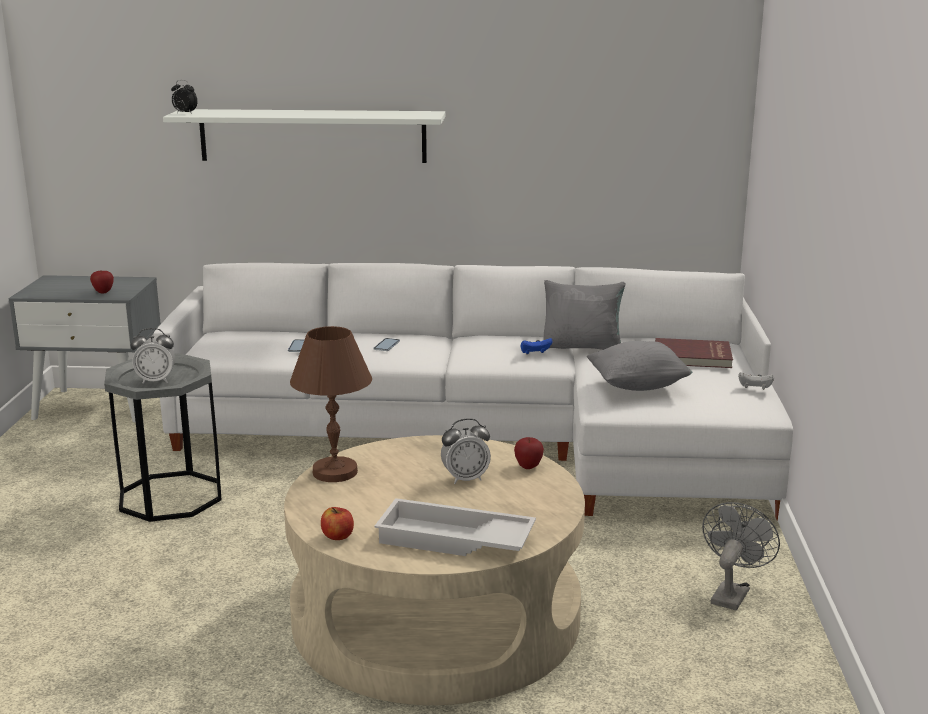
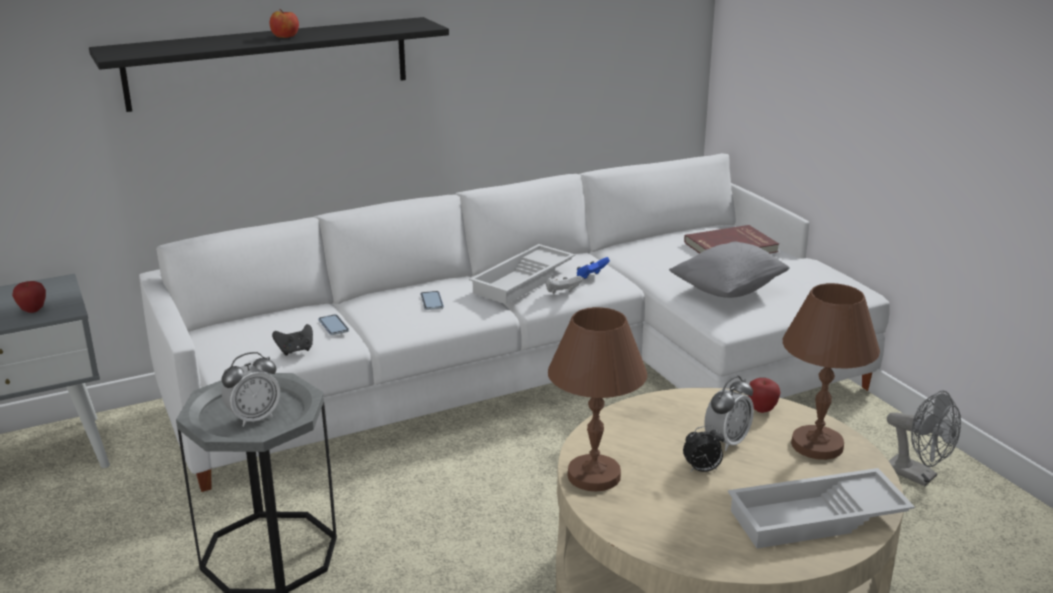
camera: 30 degrees left, 5 degrees up
white shelf [163,109,445,163] -> black shelf [89,17,449,112]
alarm clock [171,80,198,114] -> alarm clock moved to [683,426,725,472]
apple [321,507,354,540] -> apple moved to [270,9,299,38]
grey pillow [544,280,625,350] -> none
grey fan [702,502,780,611] -> grey fan turned 135 degrees clockwise [887,390,961,486]
white game controller [738,372,774,389] -> white game controller moved to [546,276,582,294]
none -> black game controller [272,324,313,356]
none -> white tray [469,244,575,304]
none -> brown table lamp [782,283,880,460]

